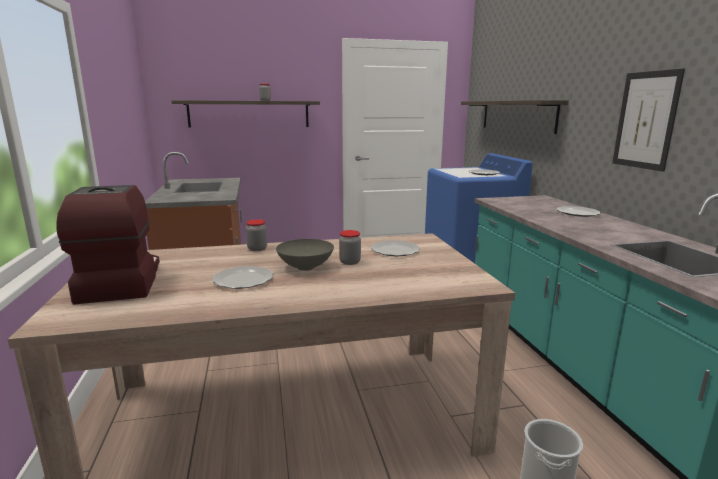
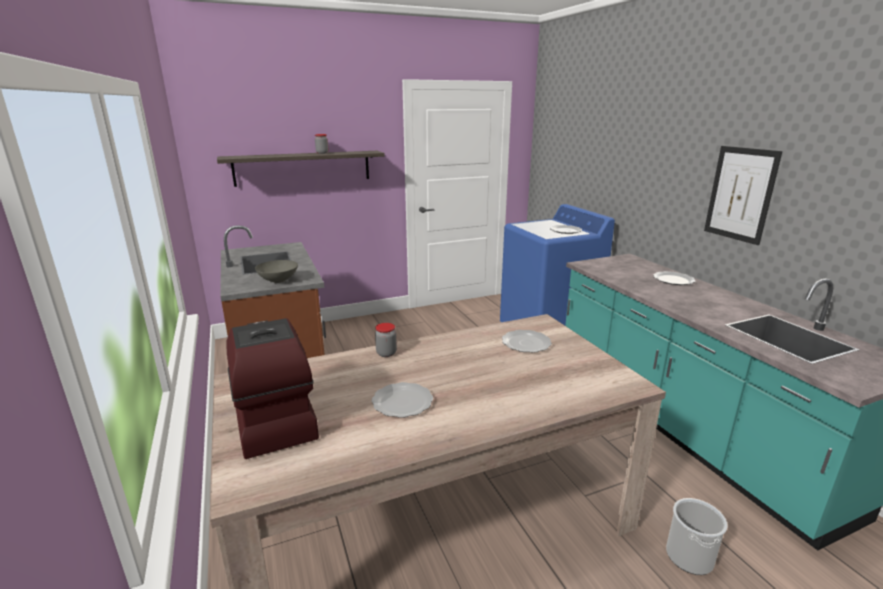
camera: 10 degrees left, 5 degrees up
grey bowl [276,239,334,271] -> grey bowl moved to [255,260,298,283]
jar [339,230,361,265] -> none
shelf [461,100,569,134] -> none

